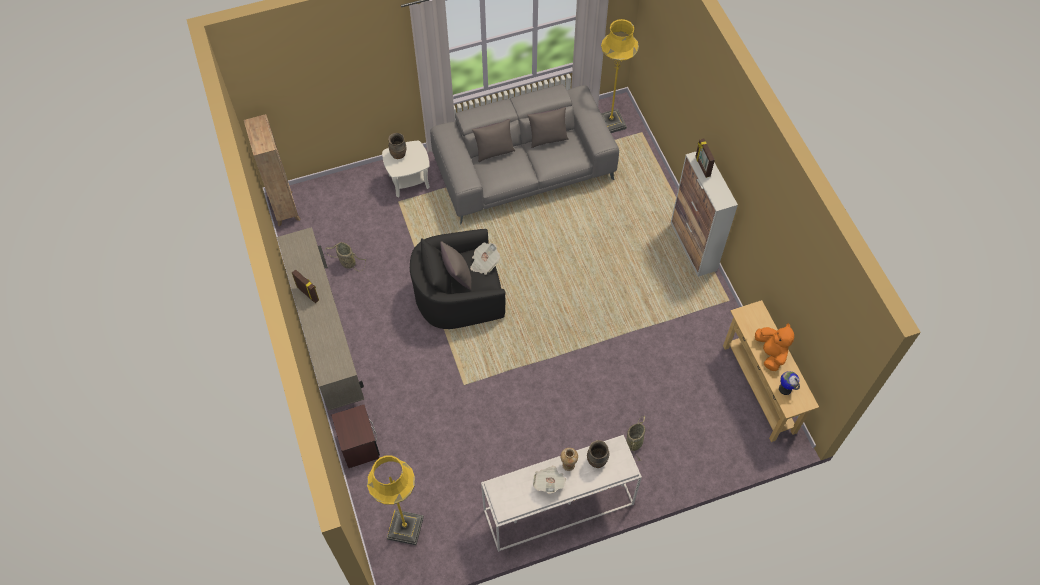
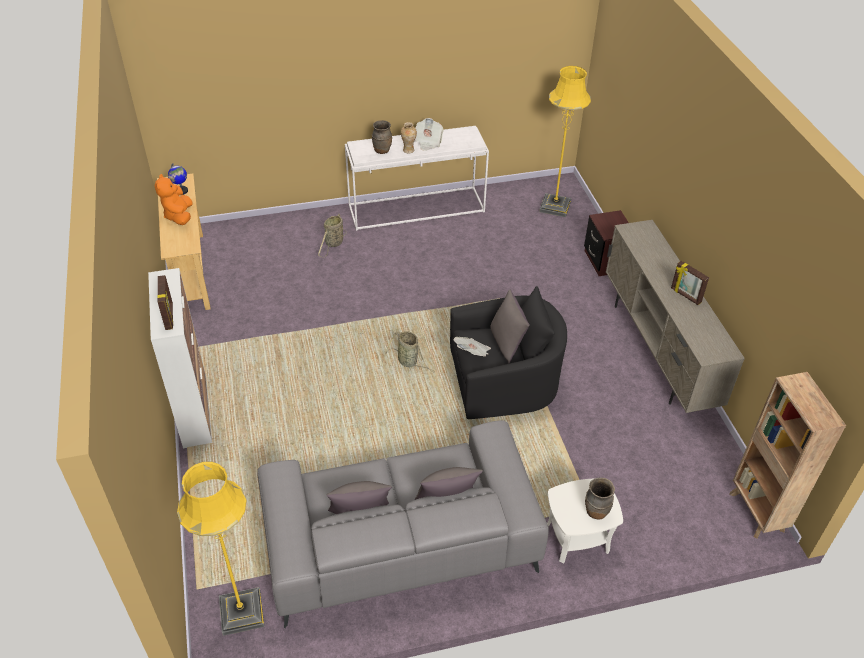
camera: 175 degrees left, 15 degrees down
basket [325,242,366,271] -> basket moved to [384,331,435,373]

